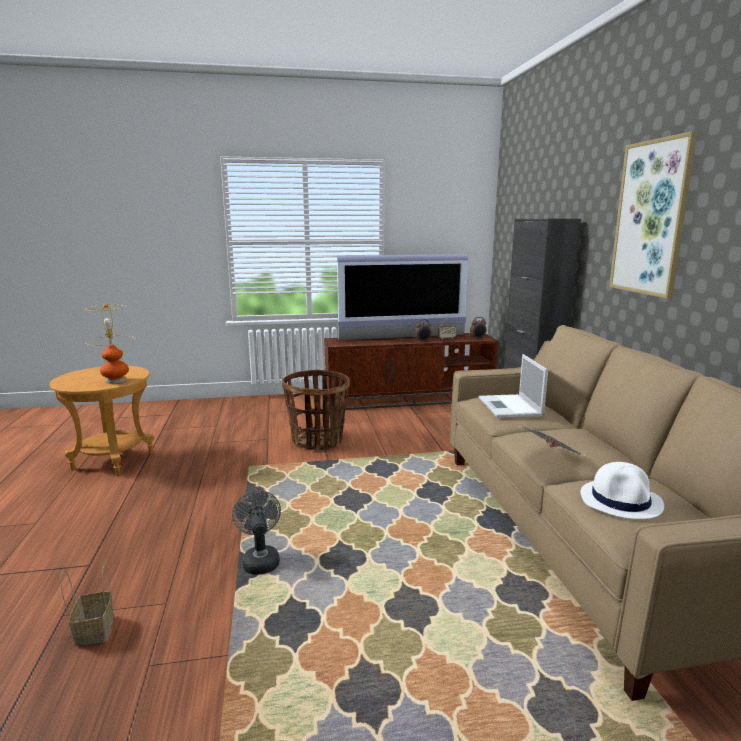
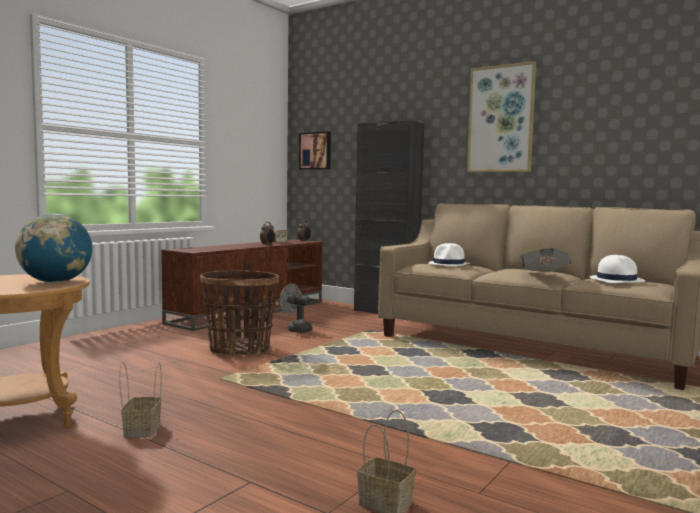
camera: 45 degrees left, 10 degrees down
table lamp [85,305,135,384] -> globe [15,214,92,283]
grey fan [232,490,281,575] -> grey fan moved to [280,283,312,333]
television [337,254,468,340] -> none
laptop [478,354,548,418] -> white hat [427,243,471,266]
none -> basket [119,362,162,438]
none -> picture [299,131,331,170]

